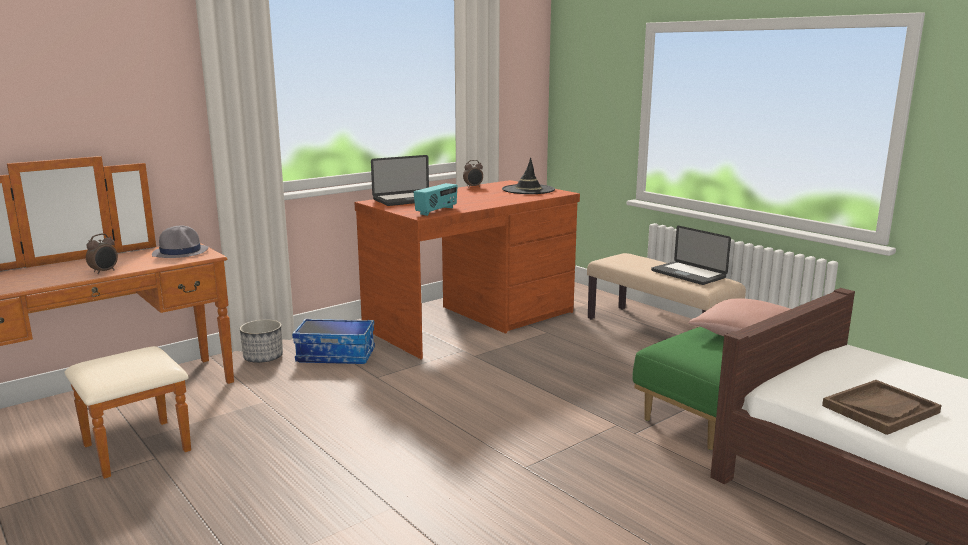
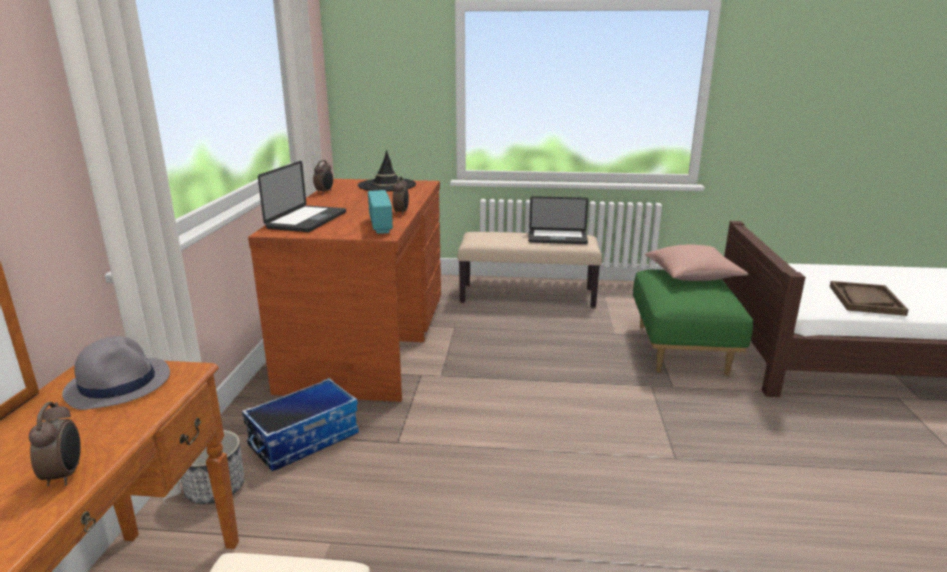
camera: 45 degrees left, 5 degrees up
none -> alarm clock [392,176,409,215]

